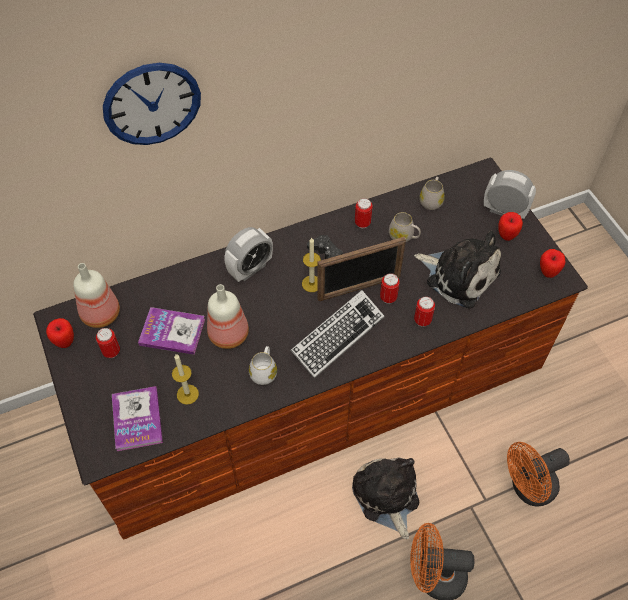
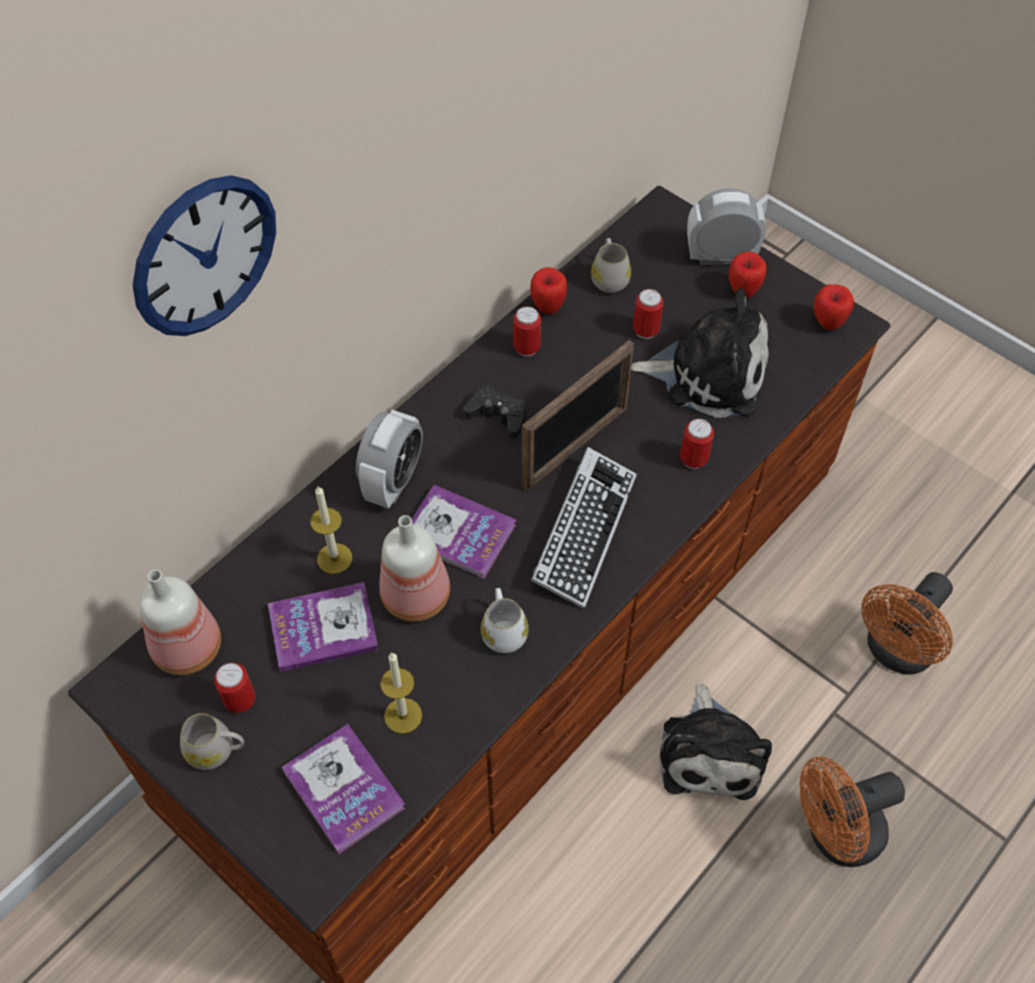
camera: 25 degrees left, 0 degrees up
apple [46,318,74,348] -> apple moved to [530,267,567,314]
candle [302,238,321,292] -> candle moved to [310,486,352,574]
plush toy [352,458,419,539] -> plush toy turned 135 degrees counterclockwise [659,683,772,800]
can [380,273,400,304] -> can moved to [633,289,663,339]
white mug [389,212,421,242] -> white mug moved to [180,713,244,770]
none -> book [412,485,516,579]

